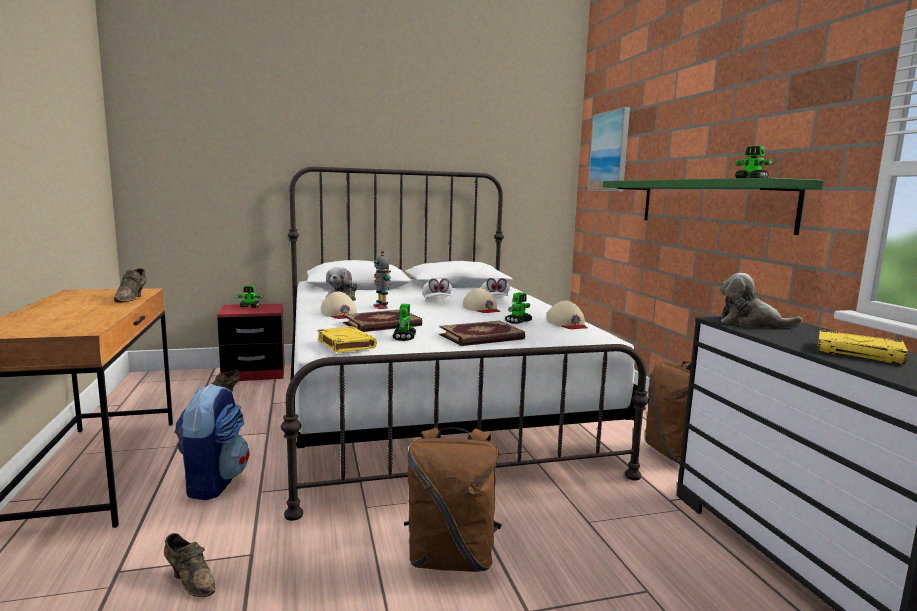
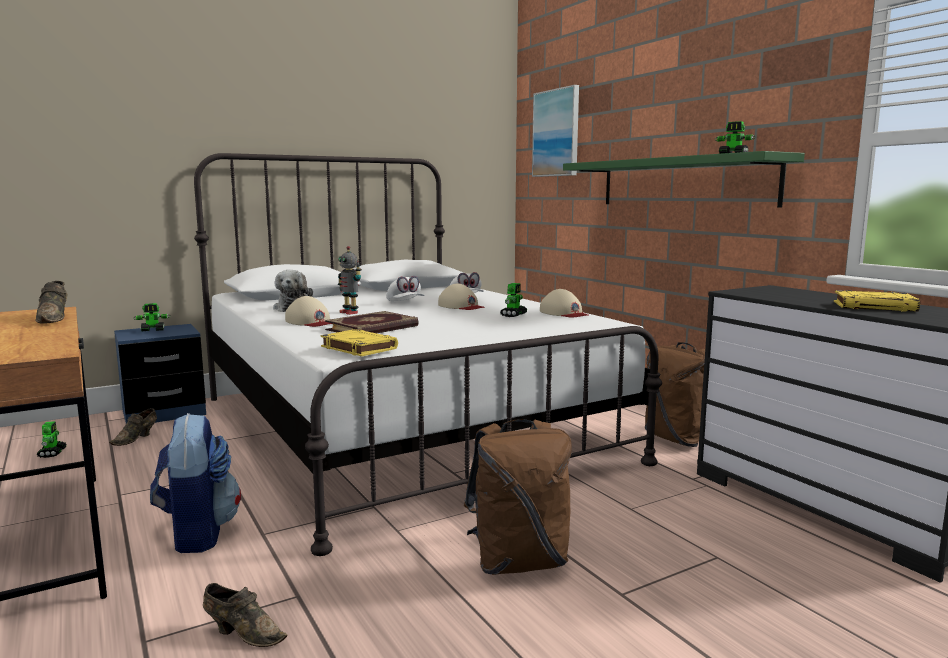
camera: 15 degrees left, 0 degrees up
red nightstand [217,303,285,381] -> blue nightstand [114,324,206,423]
toy robot [392,304,416,341] -> toy robot moved to [37,421,67,458]
book [439,321,525,346] -> none
plush toy [719,273,802,328] -> none

